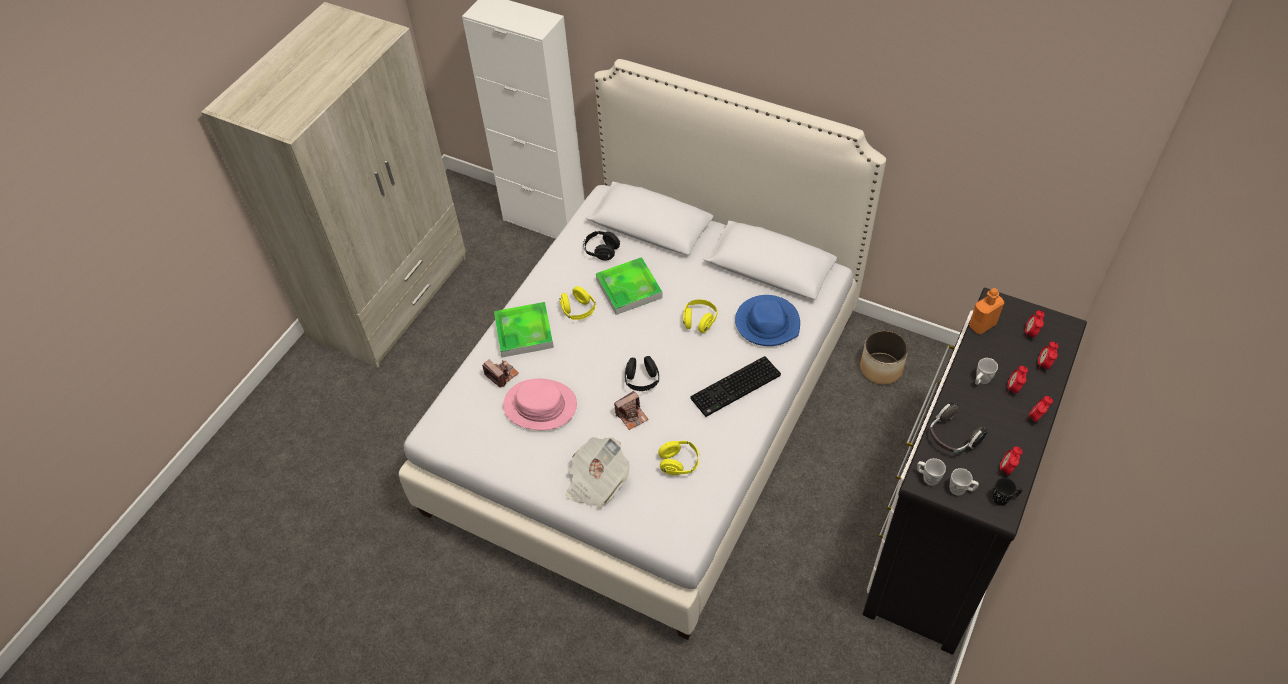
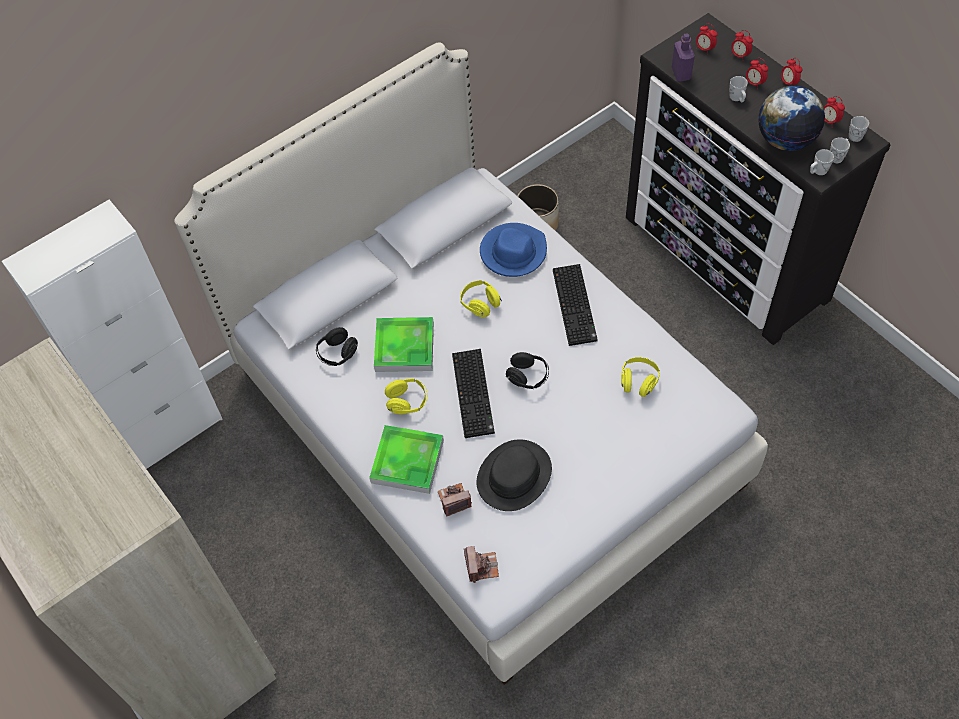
camera: 65 degrees left, 5 degrees up
pink hat [503,379,577,430] -> black hat [477,439,552,511]
newspaper [566,437,629,508] -> none
camera [614,391,648,430] -> camera moved to [464,546,499,583]
headphones [929,402,987,453] -> globe [758,86,825,151]
orange bottle [969,288,1004,334] -> purple bottle [672,33,695,81]
black mug [993,478,1022,505] -> white mug [849,116,869,142]
none -> keyboard [452,349,495,438]

